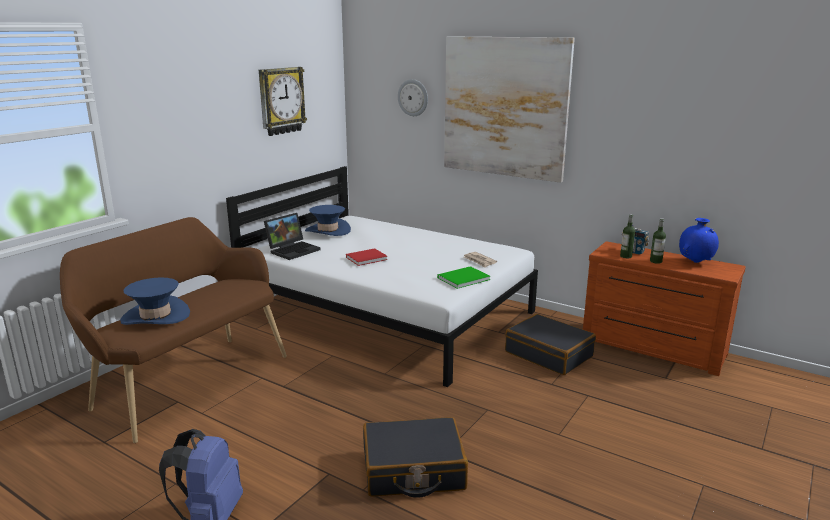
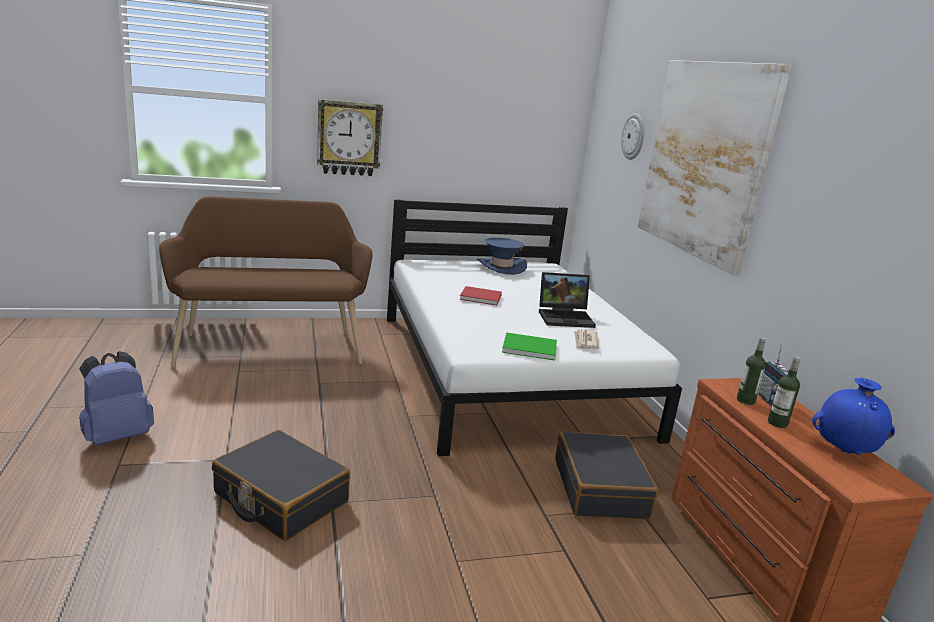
camera: 40 degrees right, 0 degrees up
blue hat [120,277,190,325] -> none
wall clock [259,67,307,136] -> wall clock moved to [317,99,383,176]
laptop [264,213,321,260] -> laptop moved to [539,272,596,328]

